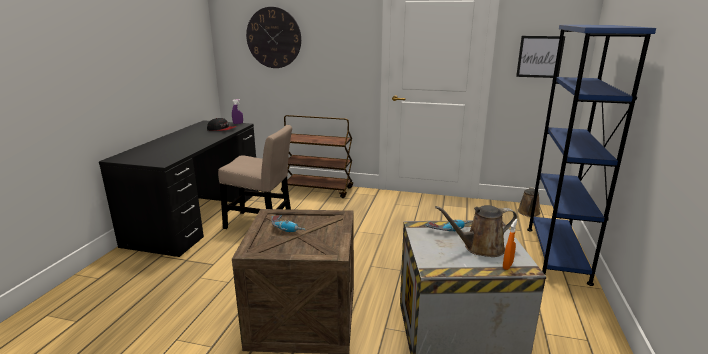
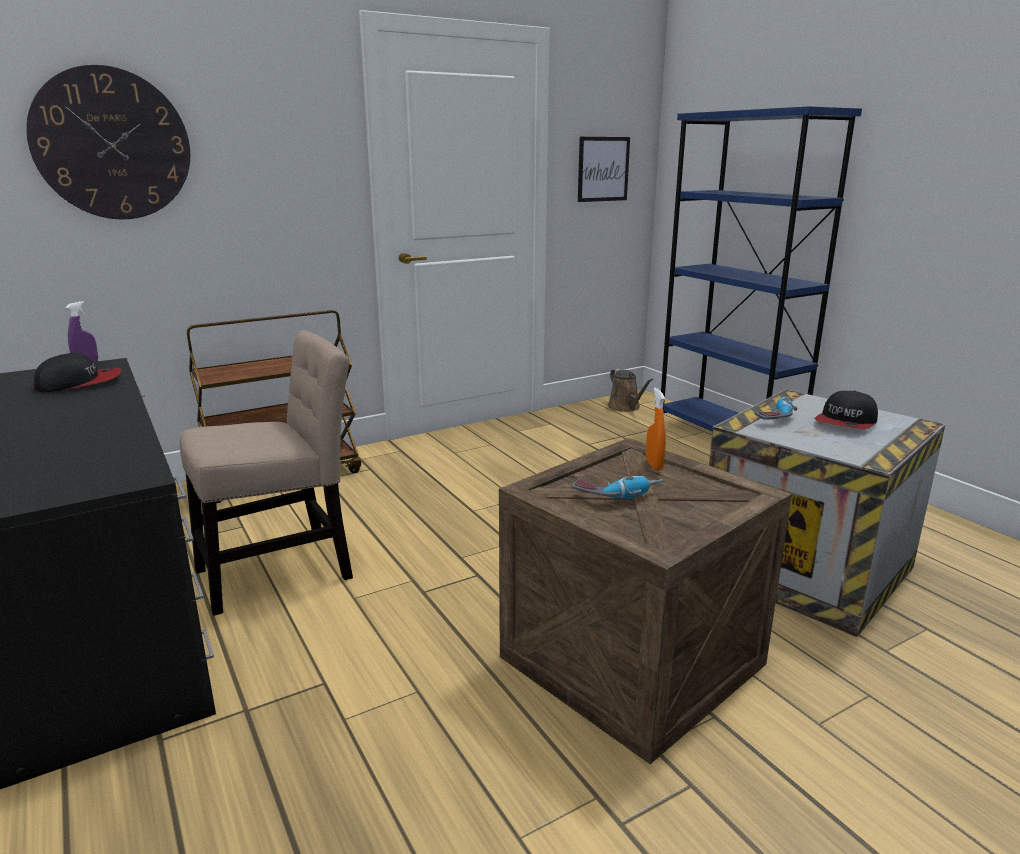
camera: 45 degrees left, 0 degrees up
brown watering can [435,205,517,257] -> cap [815,391,878,430]
orange spray bottle [503,219,518,270] -> orange spray bottle moved to [646,388,666,470]

